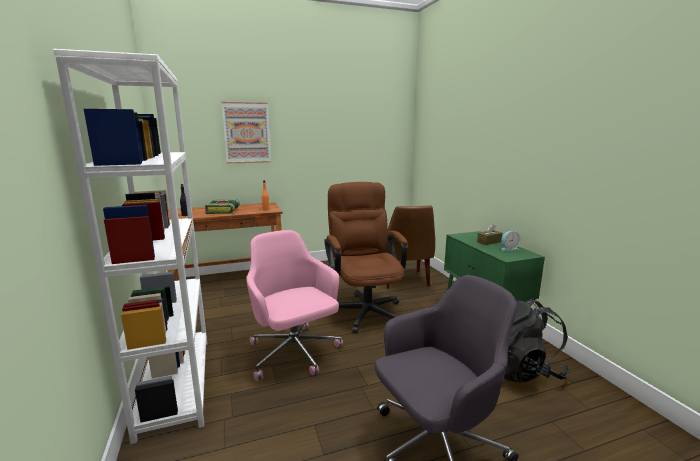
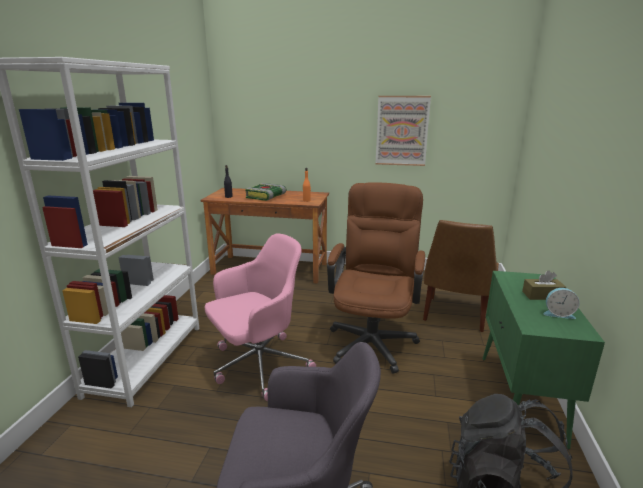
camera: 30 degrees right, 5 degrees up
picture [222,102,271,164] -> picture moved to [376,96,431,166]
pink office chair [246,230,343,381] -> pink office chair turned 60 degrees clockwise [205,233,316,401]

